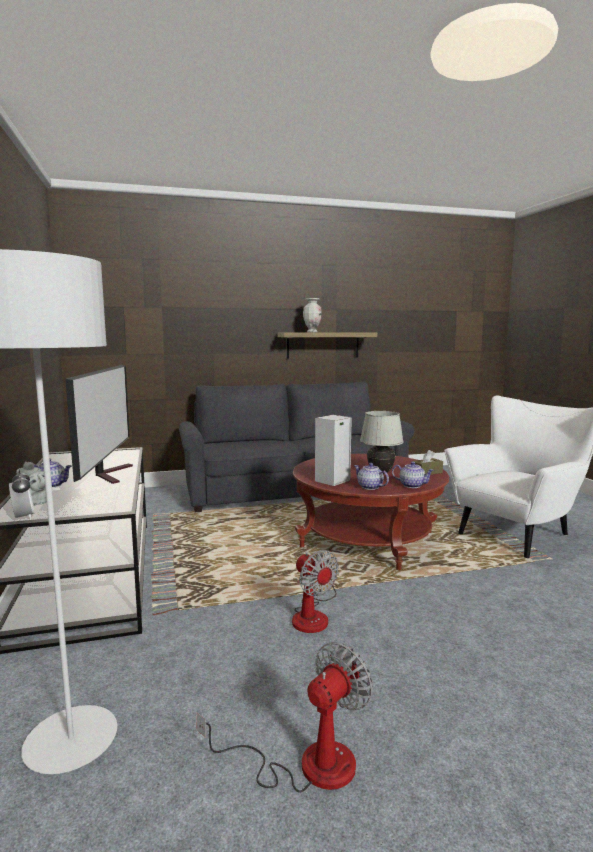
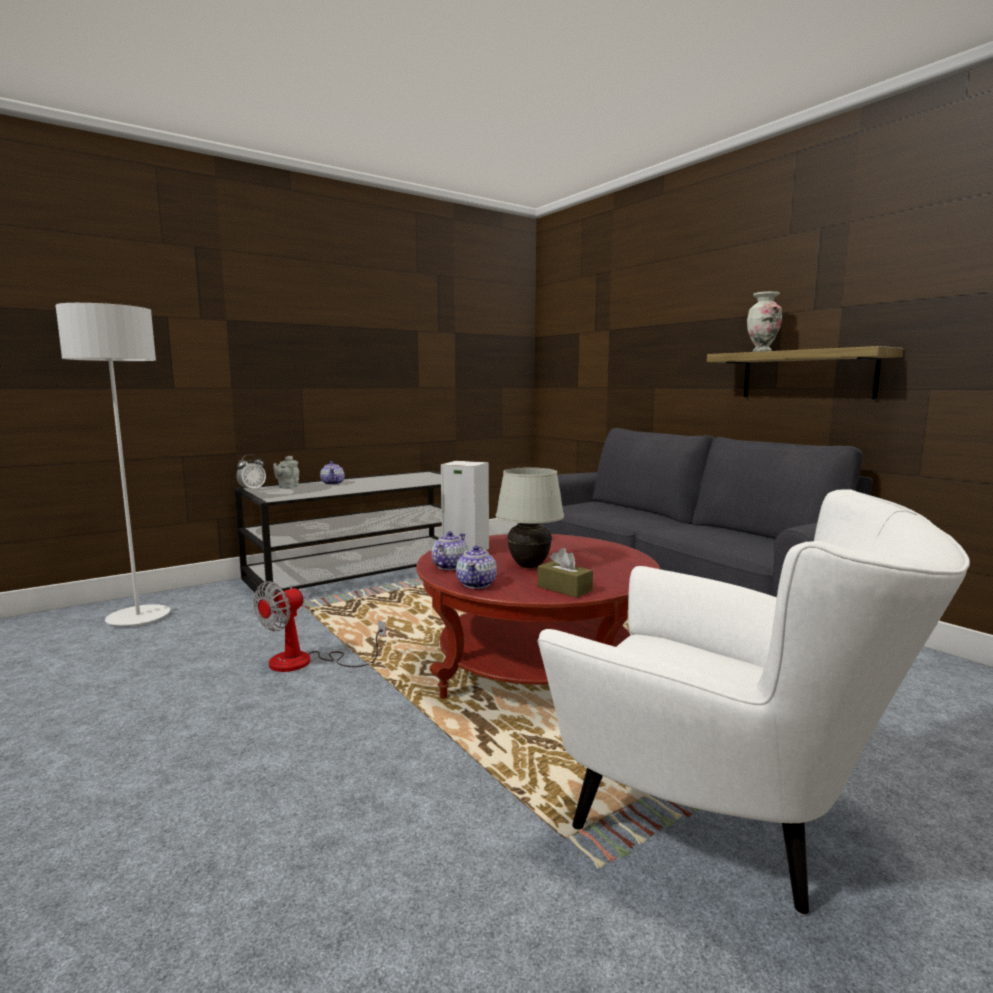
camera: 70 degrees right, 0 degrees up
television [65,365,133,484] -> none
fan [196,642,373,793] -> none

